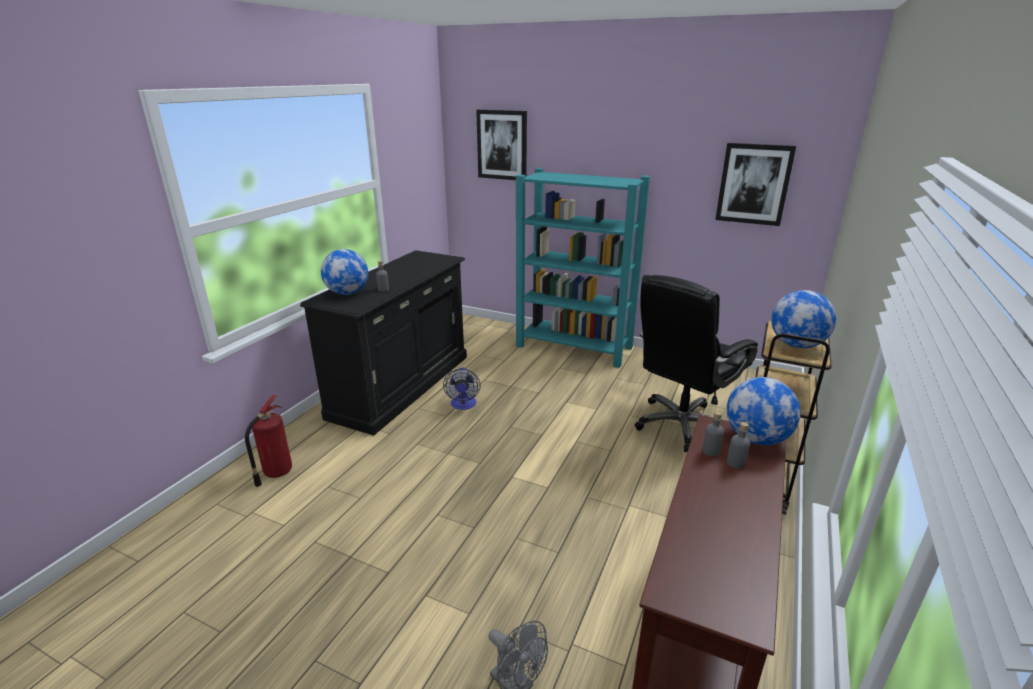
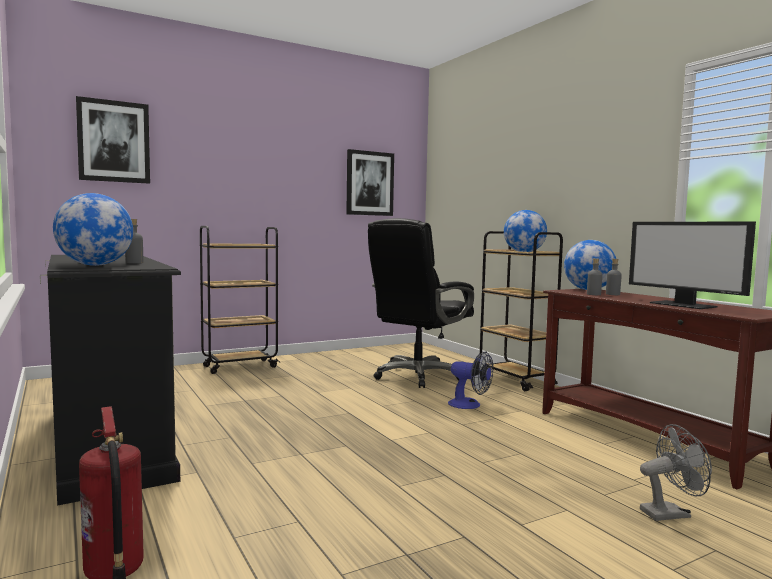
camera: 55 degrees left, 20 degrees down
fan [443,368,481,410] -> fan moved to [448,351,493,409]
turquoise bookcase [516,168,650,368] -> brown cart [200,226,280,374]
black office chair [635,275,758,452] -> black office chair turned 45 degrees clockwise [368,218,474,388]
none -> monitor [629,222,756,309]

